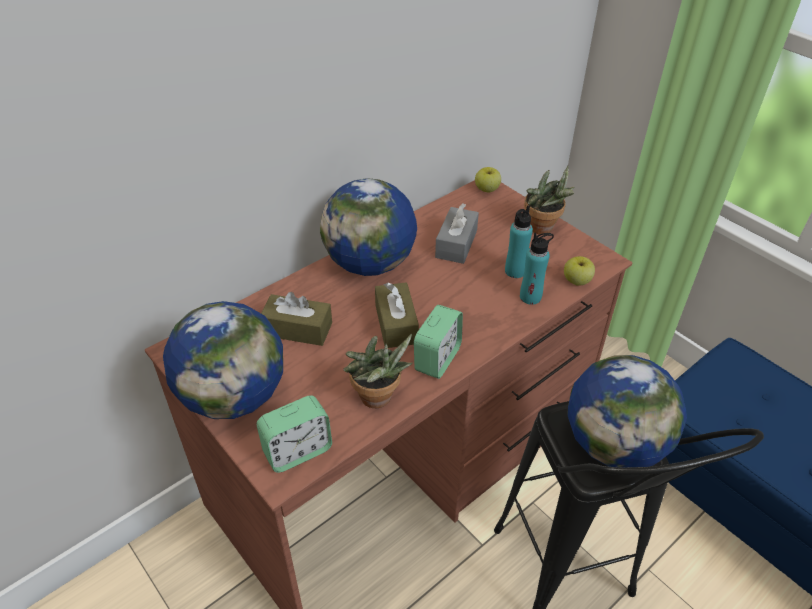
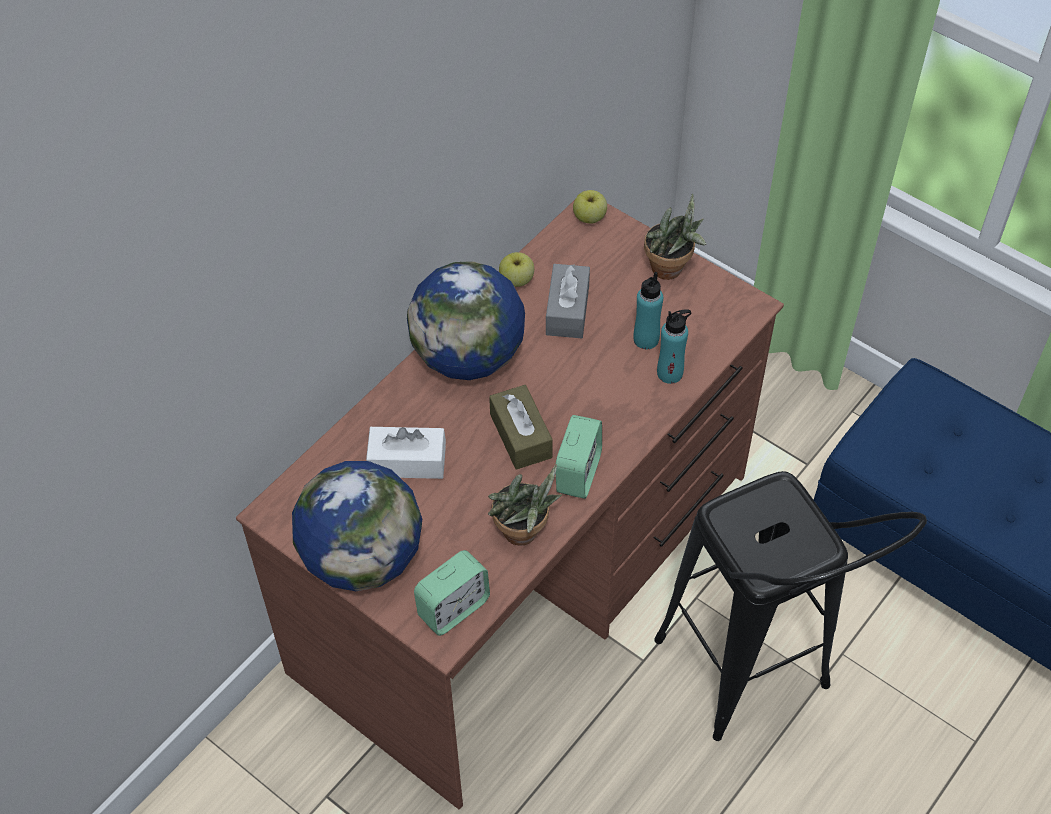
camera: 10 degrees left, 10 degrees up
brown tissue box [261,292,332,346] -> white tissue box [366,427,446,479]
apple [564,256,595,286] -> apple moved to [499,252,534,287]
globe [567,355,687,468] -> none

